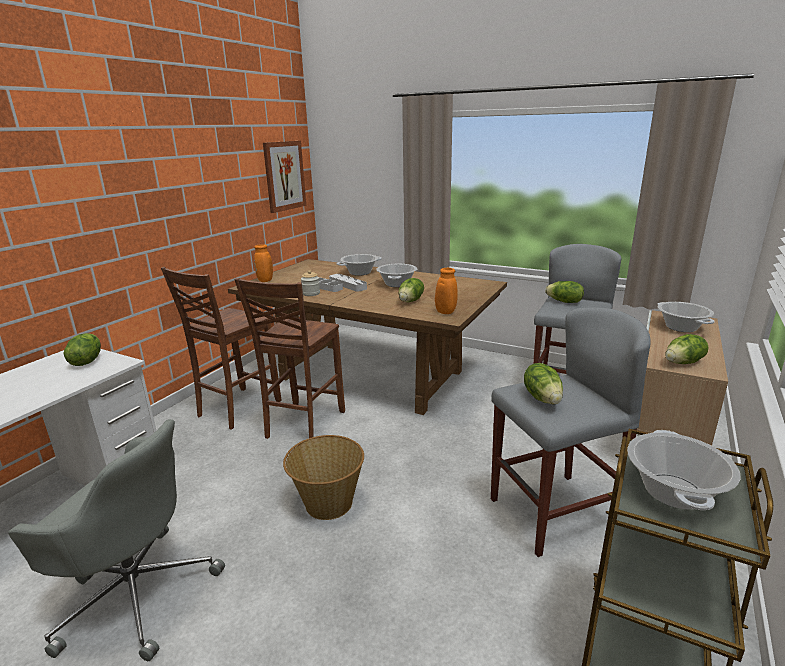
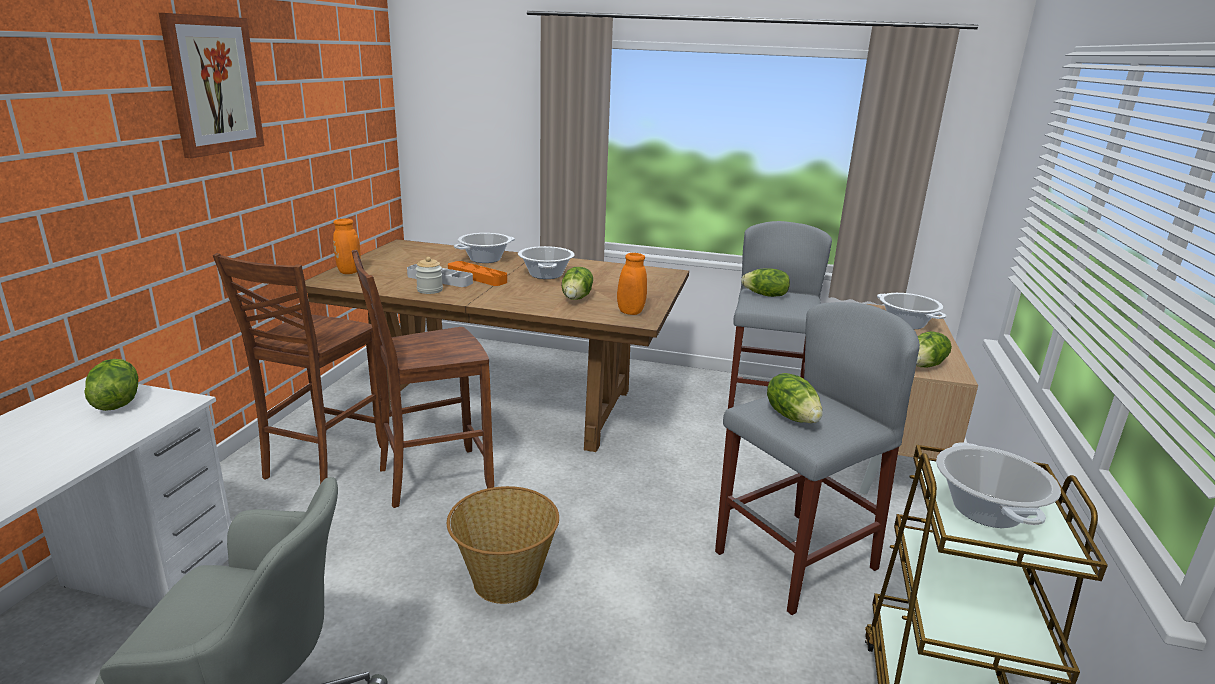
camera: 15 degrees left, 0 degrees up
brown chair [234,278,345,439] -> brown chair turned 60 degrees clockwise [352,250,494,508]
picture [263,141,306,213] -> picture moved to [158,13,265,158]
grey tray [329,274,367,292] -> orange tray [448,261,507,286]

